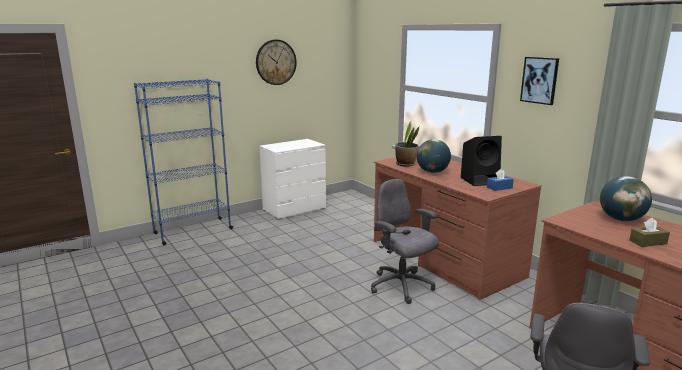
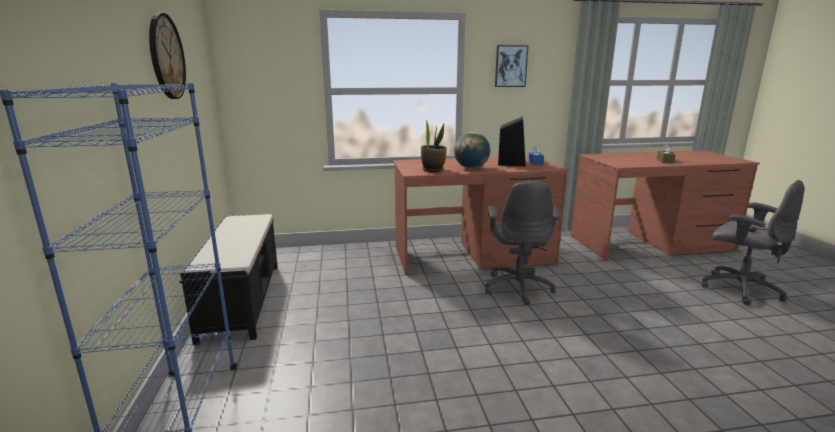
camera: 65 degrees left, 0 degrees up
white dresser [260,139,326,220] -> black bench [179,214,278,345]
grey office chair [371,179,439,304] -> grey office chair turned 75 degrees counterclockwise [485,181,561,305]
globe [600,176,652,221] -> none

